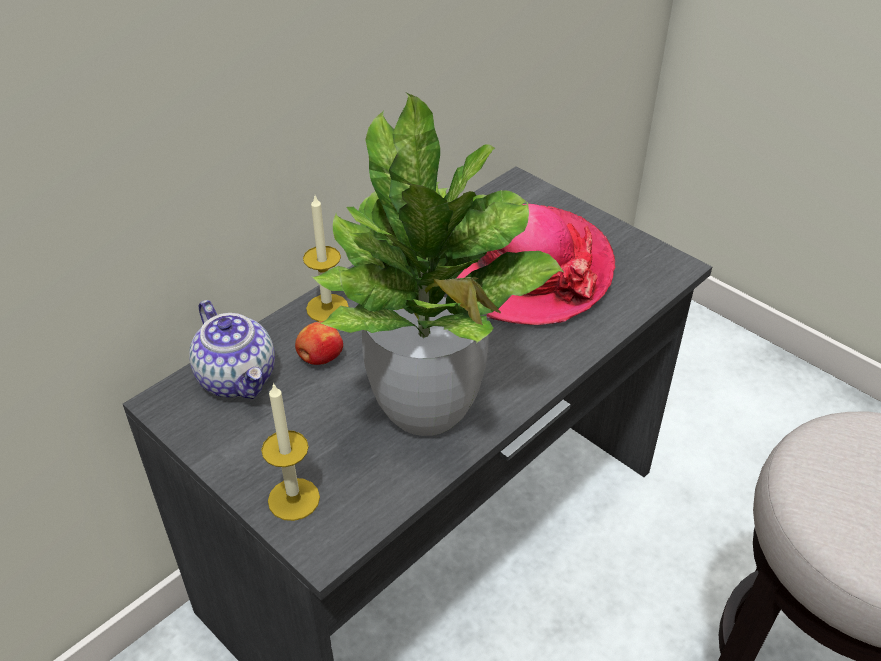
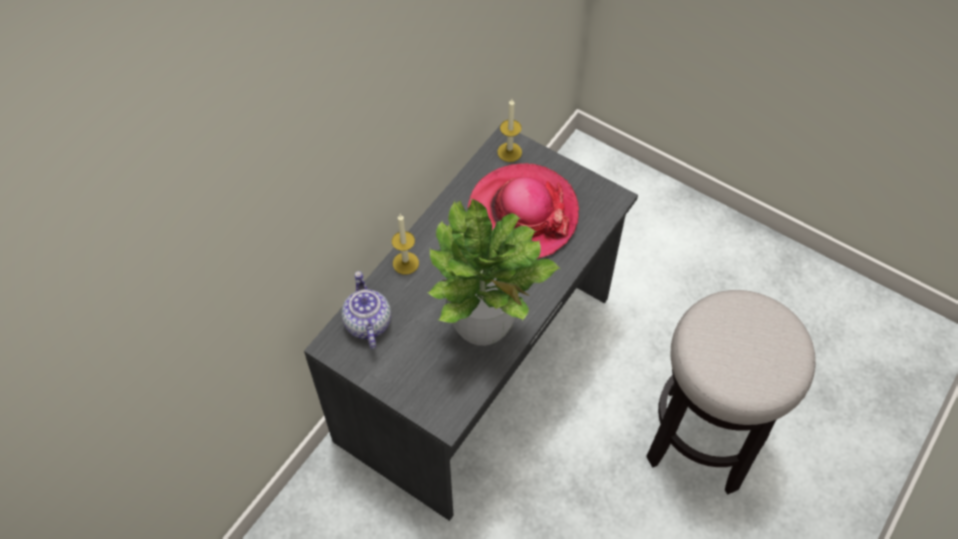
camera: 10 degrees left, 15 degrees up
teapot [189,300,275,399] -> teapot turned 150 degrees counterclockwise [341,271,391,349]
candle [261,382,320,521] -> candle moved to [497,99,522,162]
apple [295,321,343,365] -> none

